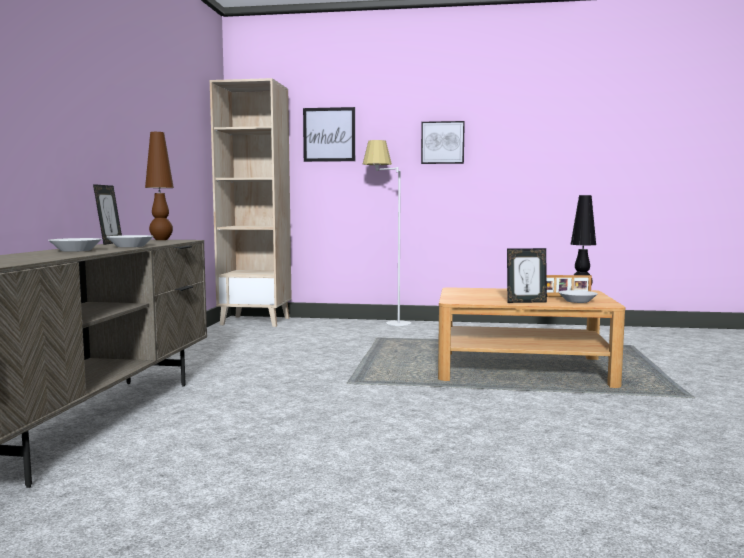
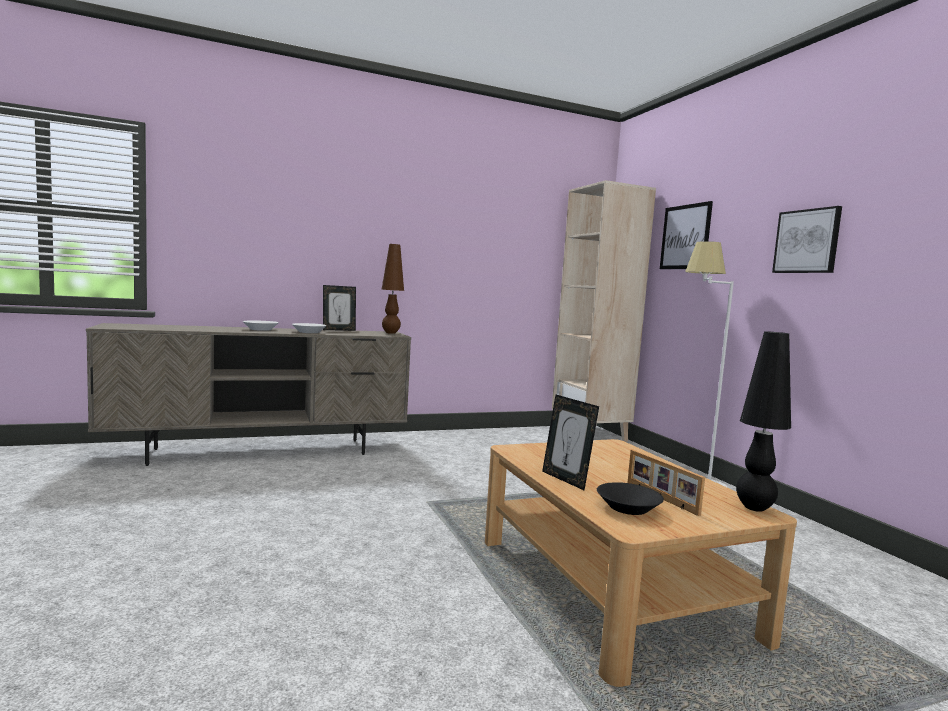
camera: 60 degrees right, 0 degrees up
white bowl [558,290,598,303] -> black bowl [597,482,664,515]

